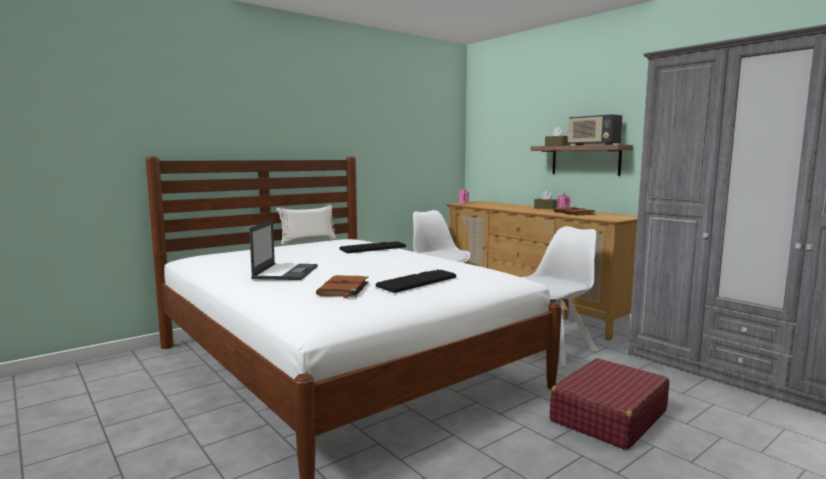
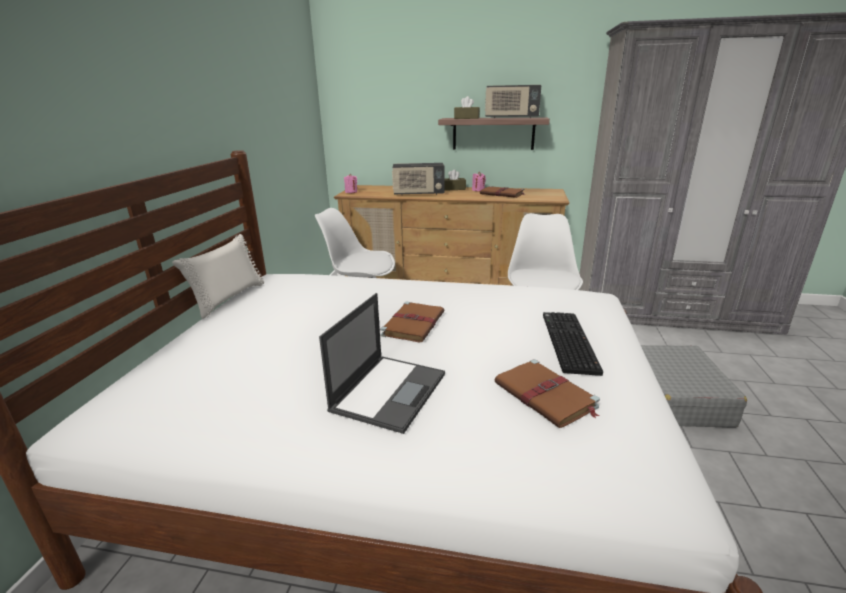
camera: 40 degrees left, 15 degrees up
laptop [249,220,317,280] -> laptop turned 60 degrees clockwise [319,293,445,434]
keyboard [340,241,406,253] -> none
red suitcase [550,358,669,450] -> grey suitcase [641,345,747,428]
none -> brown book [380,301,444,342]
none -> radio [392,163,445,195]

